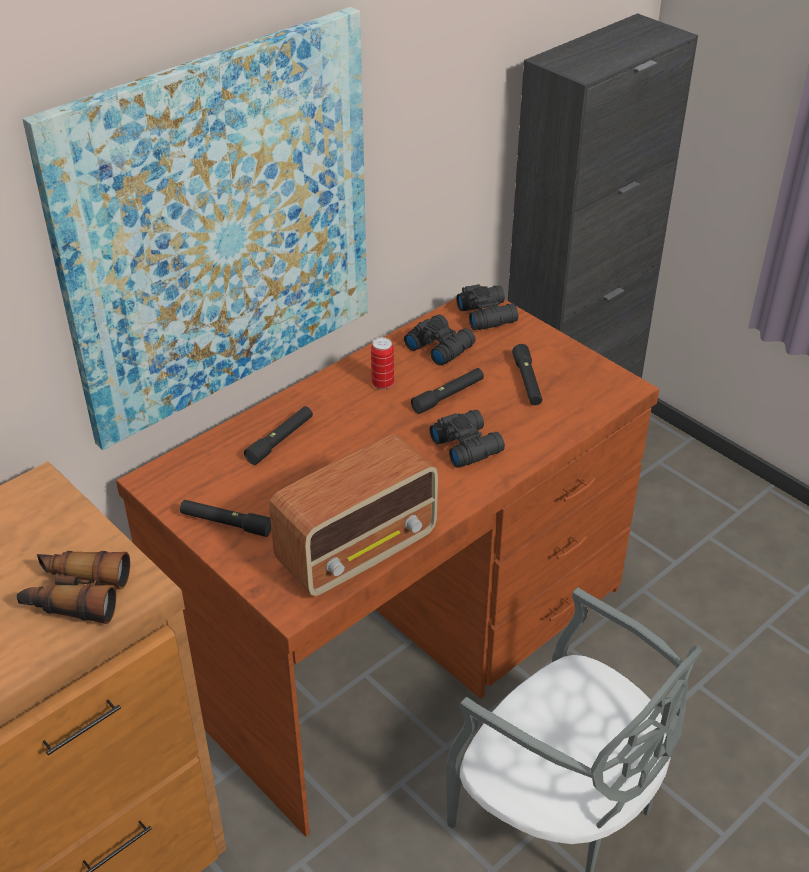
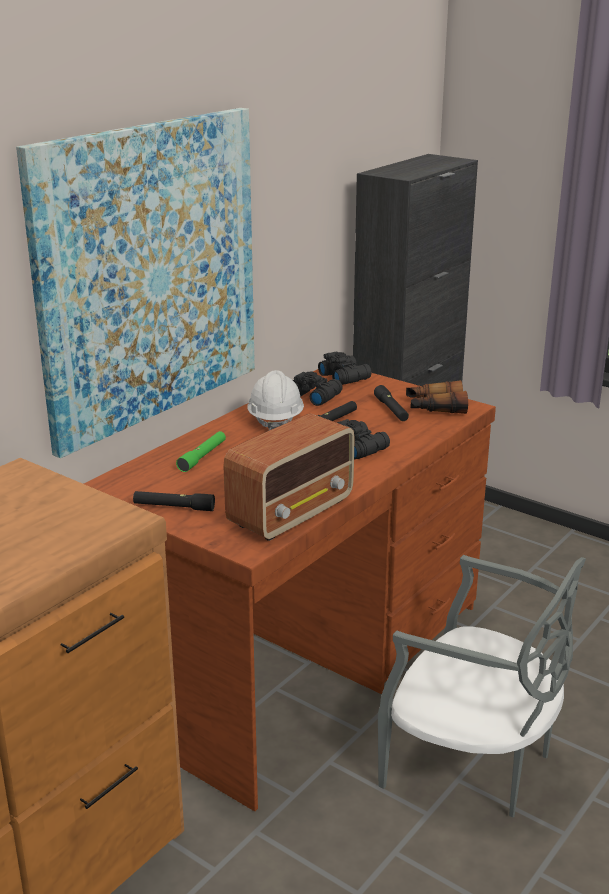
camera: 10 degrees left, 15 degrees down
binoculars [17,551,130,624] -> binoculars moved to [406,380,468,414]
black flashlight [244,406,313,465] -> green flashlight [176,431,226,472]
can [371,337,394,389] -> white hard hat [247,370,304,430]

